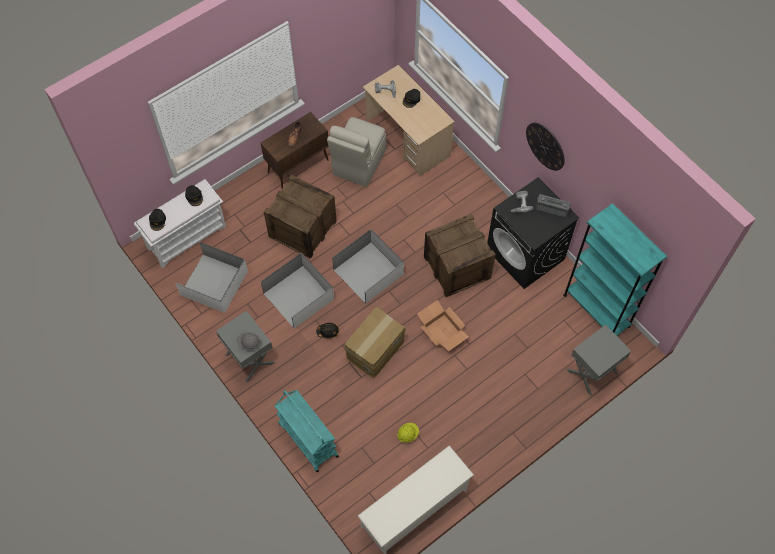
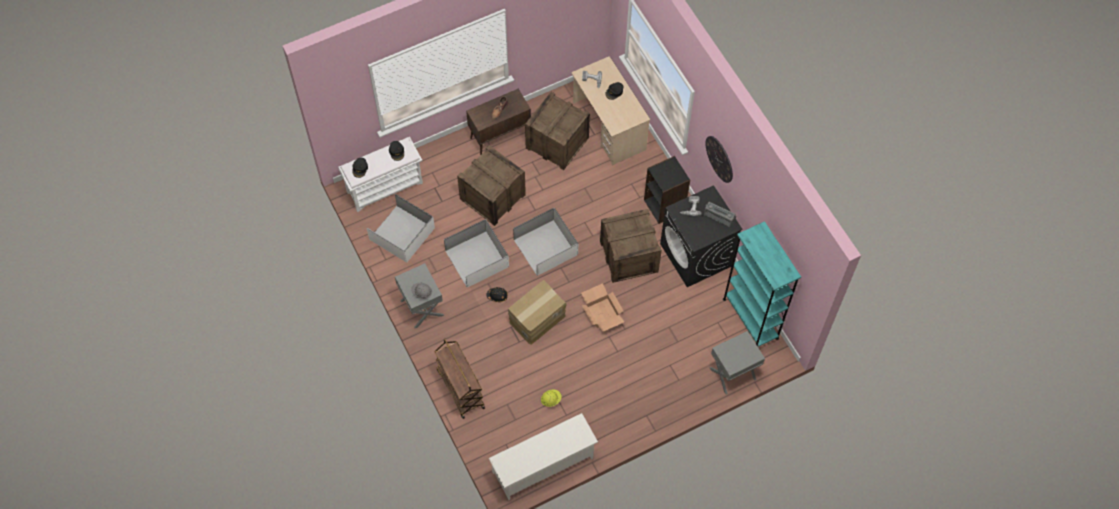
camera: 10 degrees right, 0 degrees up
turquoise cart [275,390,339,473] -> brown cart [434,339,485,419]
beige chair [327,117,386,187] -> crate [525,92,590,170]
none -> black bookcase [644,156,690,224]

